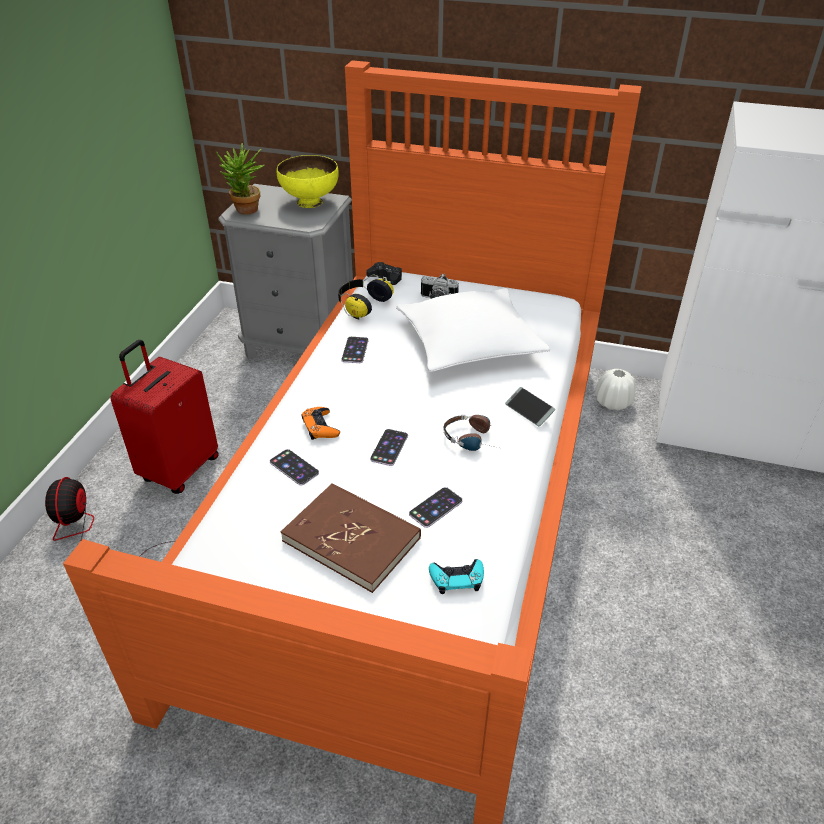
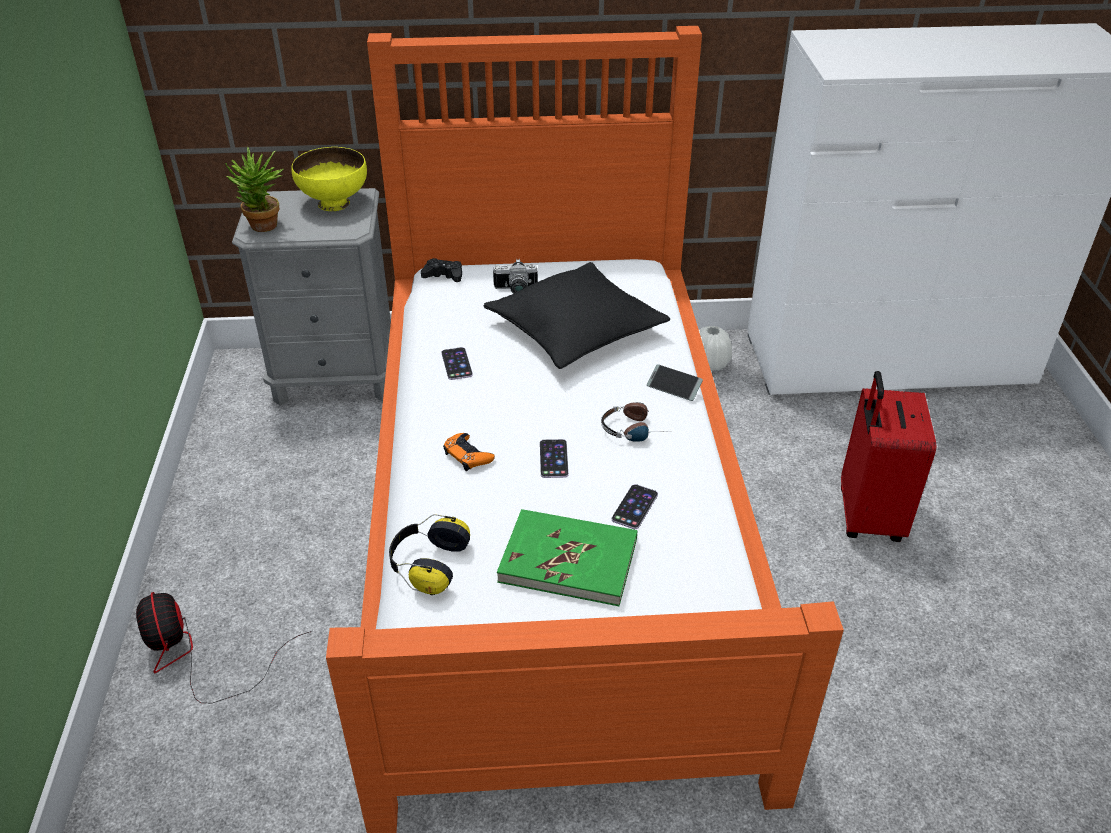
camera: 20 degrees left, 0 degrees up
red suitcase [111,340,219,494] -> red suitcase moved to [841,371,936,542]
phone [270,449,319,485] -> none
brown book [281,483,421,593] -> green book [497,509,637,606]
headphones [338,274,394,320] -> headphones moved to [389,514,470,595]
white pillow [396,288,550,372] -> black pillow [483,262,670,369]
turquoise game controller [429,559,484,594] -> none

